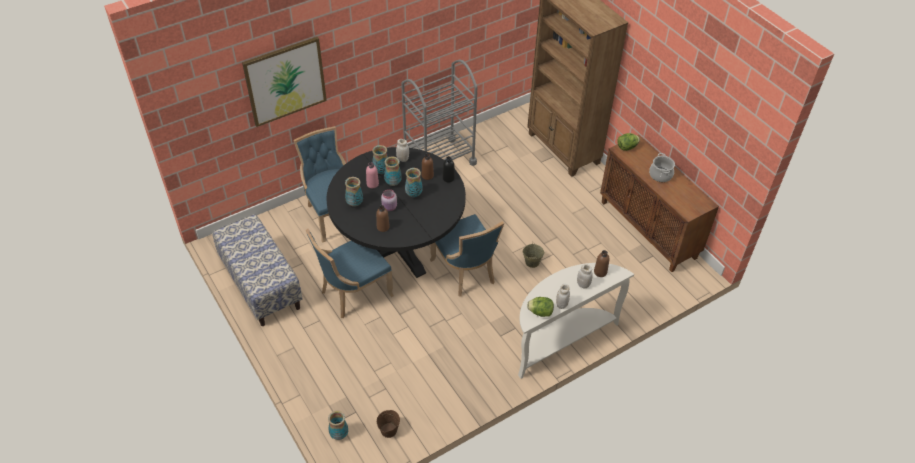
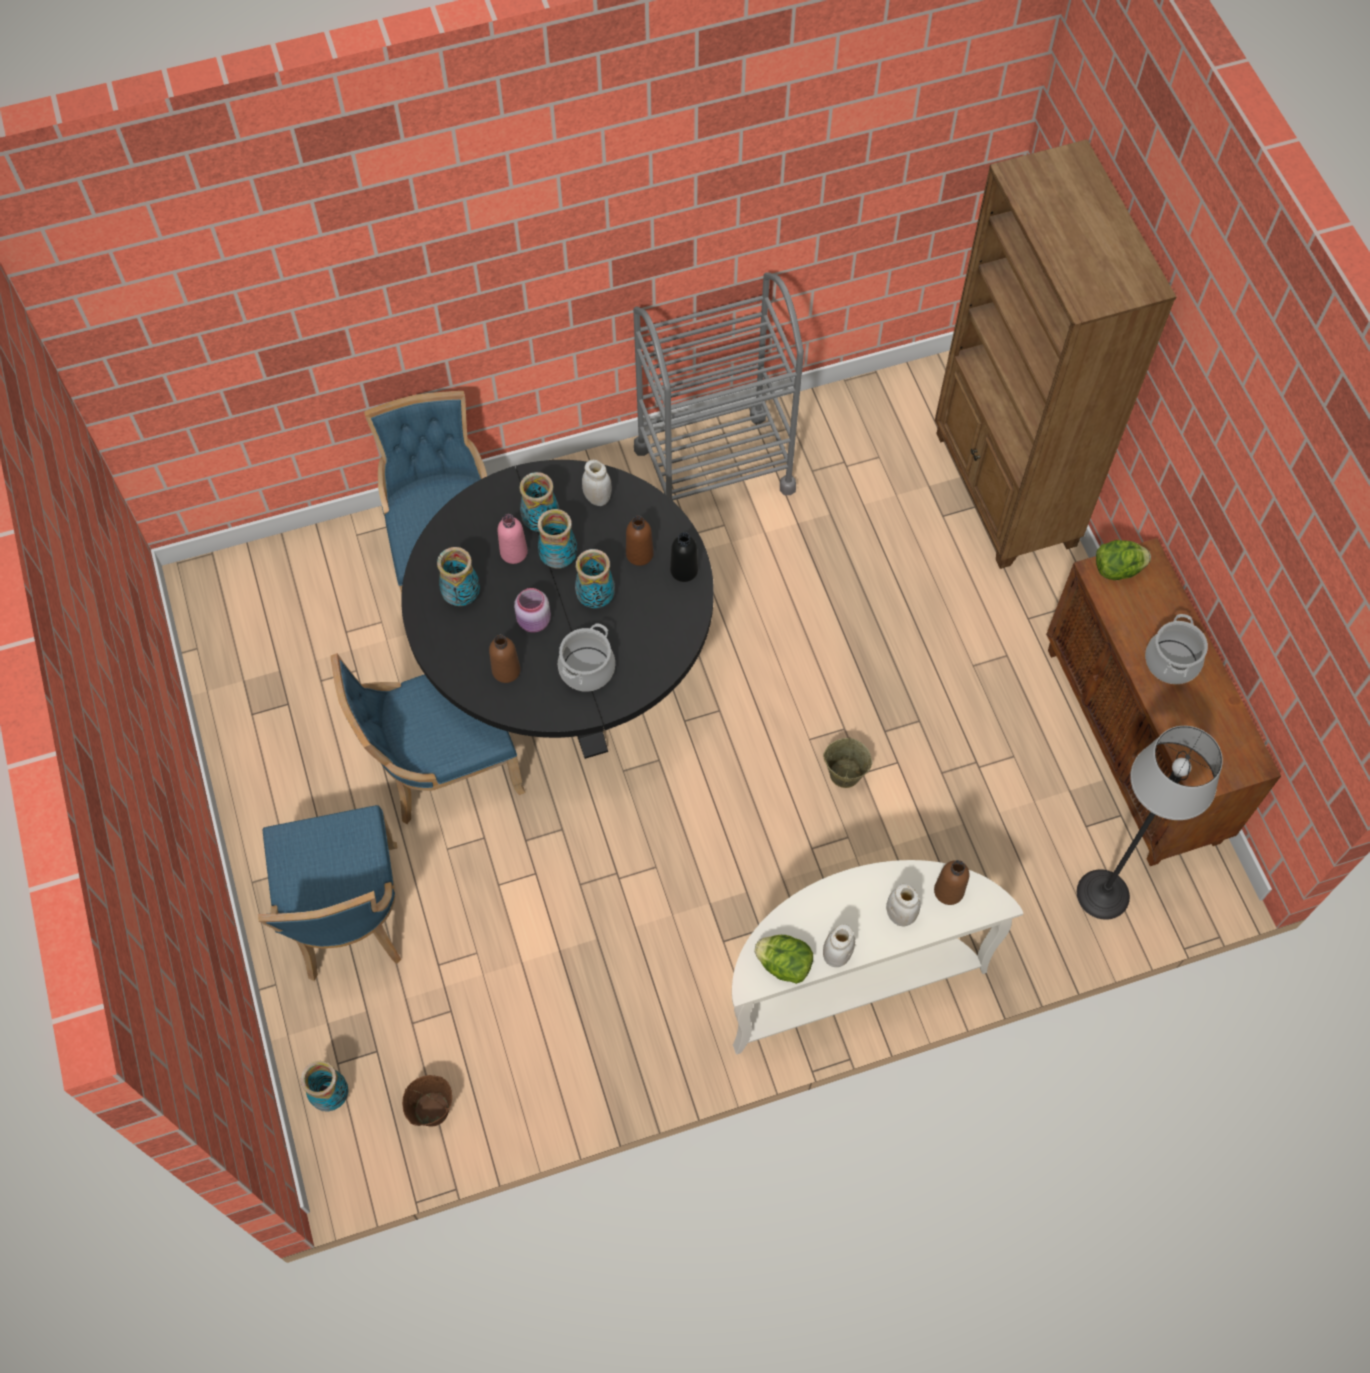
camera: 15 degrees right, 15 degrees up
bench [212,214,303,326] -> none
picture [242,37,327,127] -> none
blue chair [430,214,504,297] -> blue chair moved to [258,805,402,981]
none -> cooking pot [558,624,615,692]
none -> floor lamp [1077,726,1223,920]

